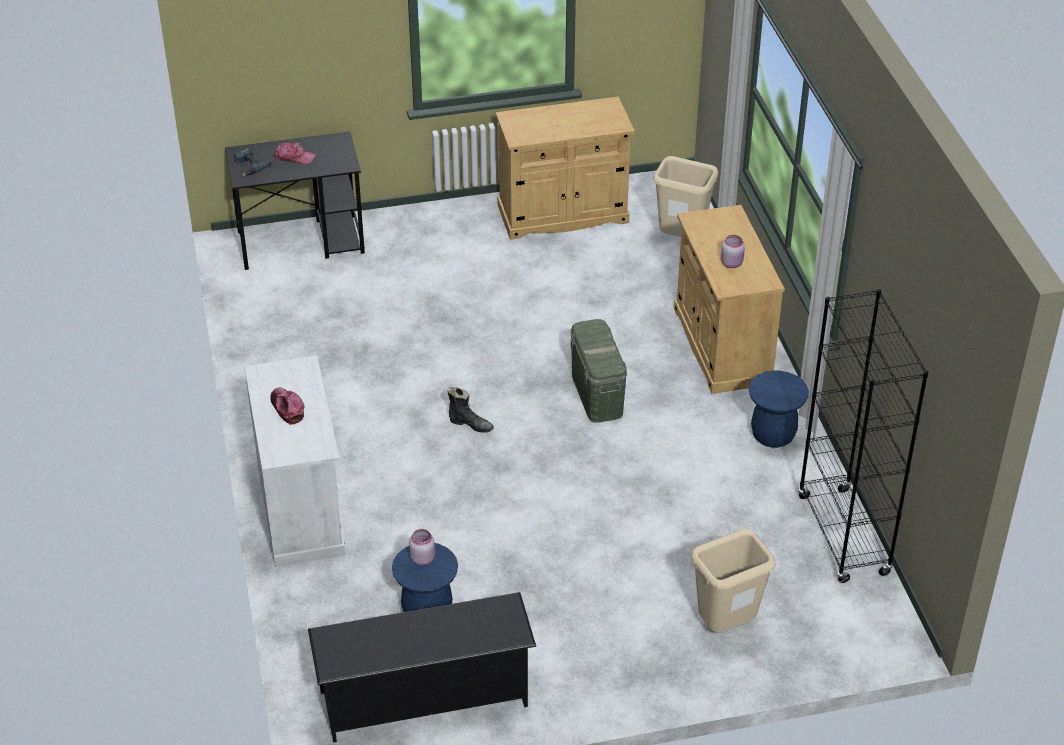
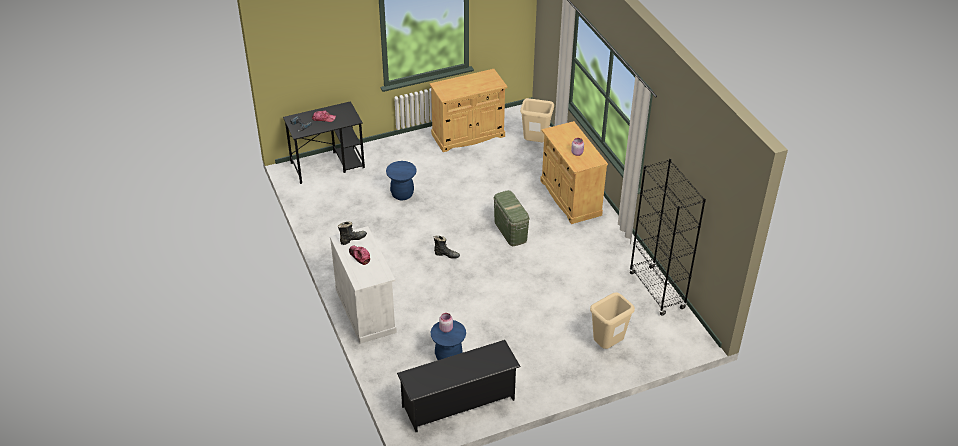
camera: 10 degrees left, 0 degrees up
blue stool [749,370,809,448] -> blue stool moved to [386,161,417,200]
none -> black boot [338,221,367,245]

